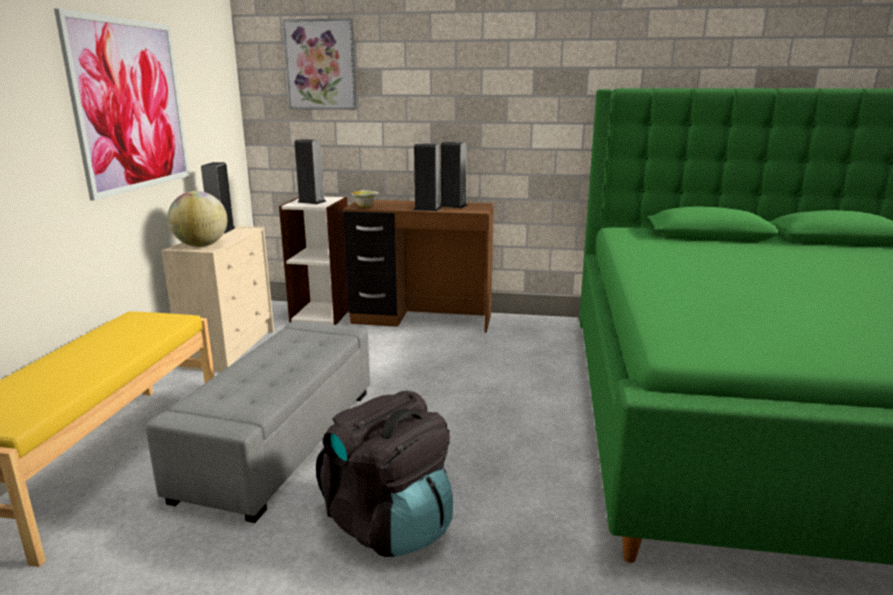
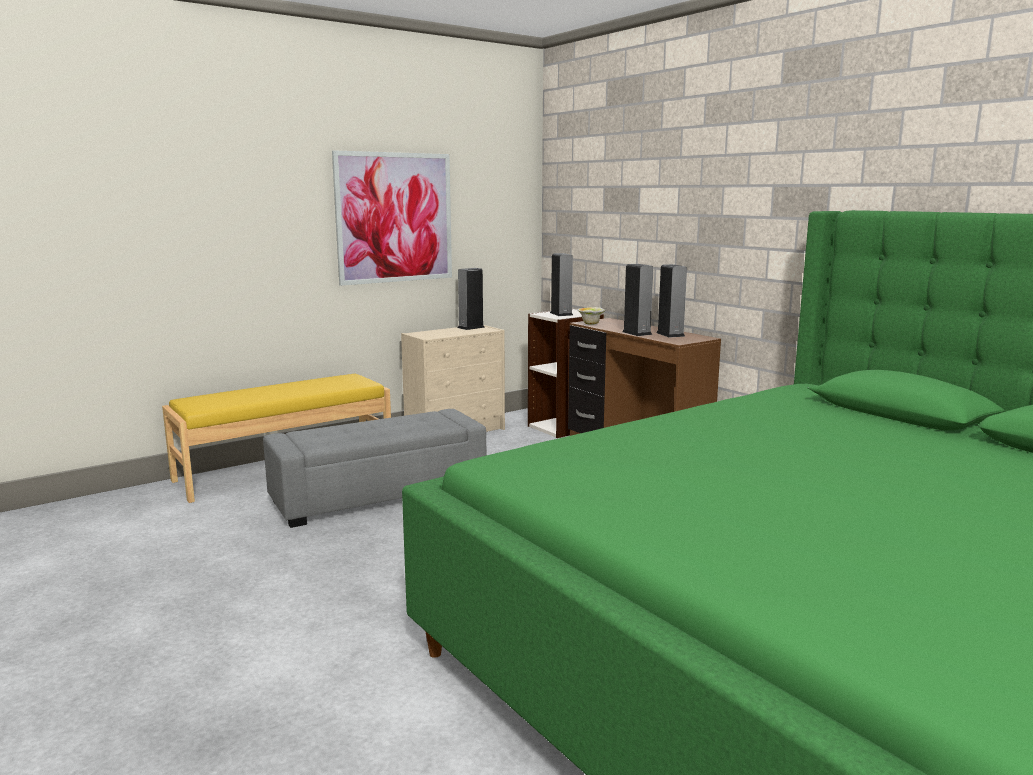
camera: 45 degrees right, 5 degrees down
globe [168,191,227,247] -> none
picture [282,18,357,110] -> none
black backpack [316,391,453,557] -> none

